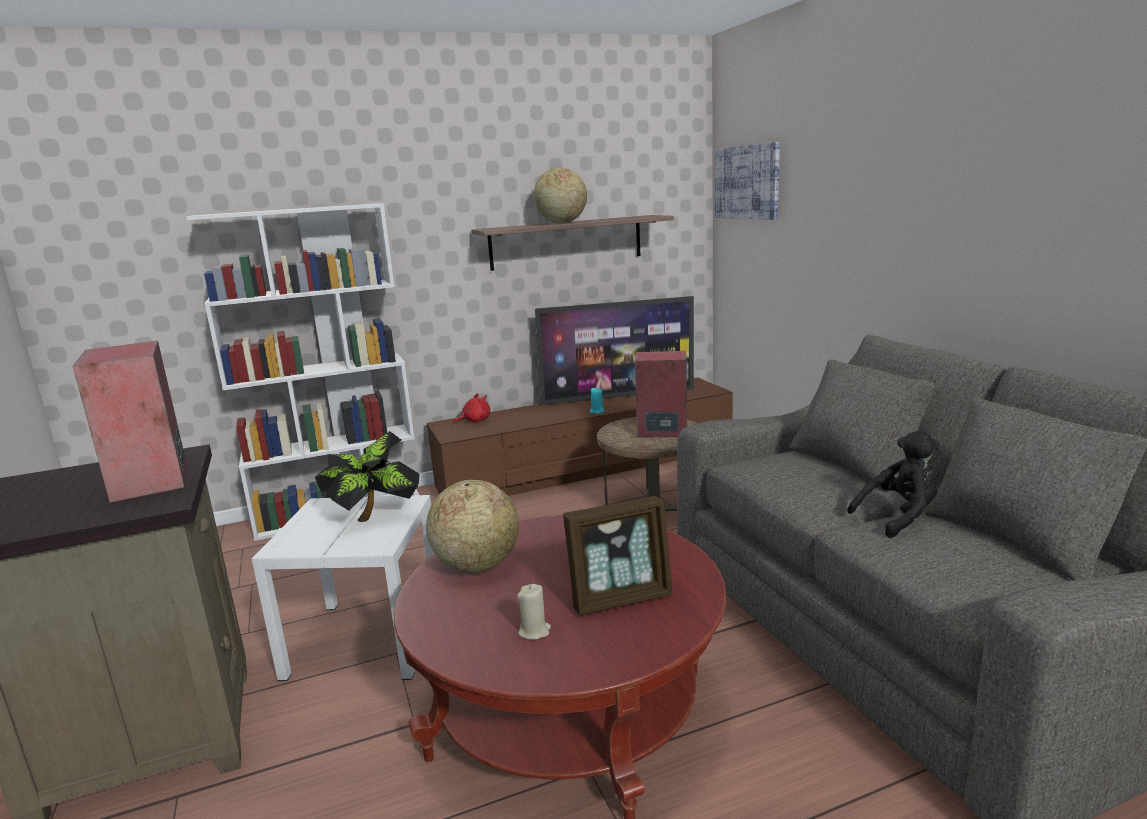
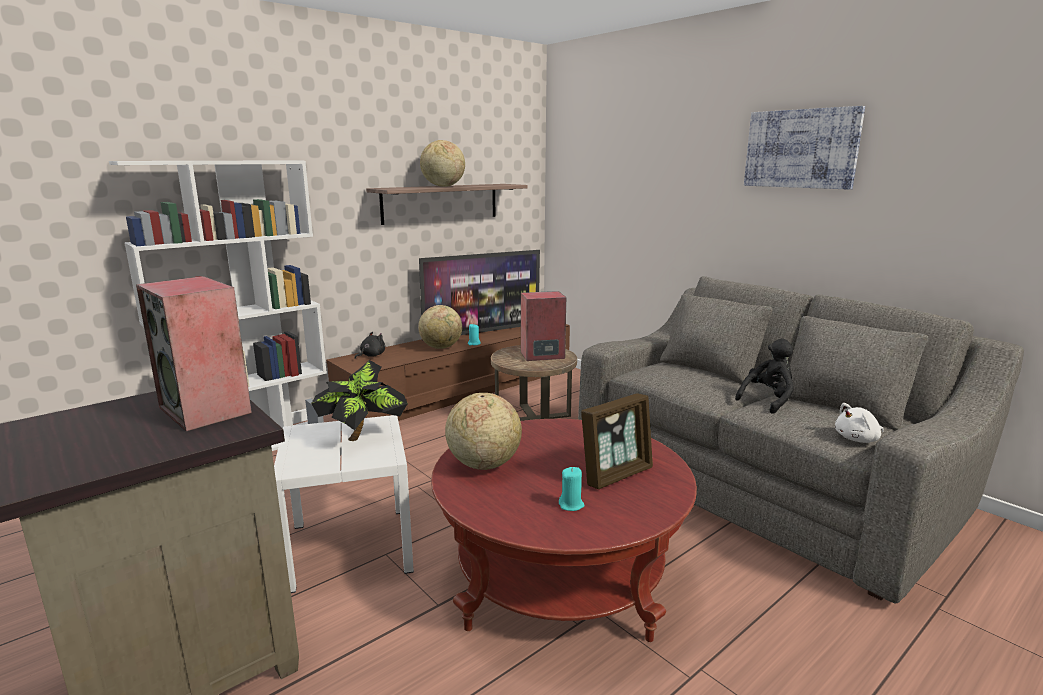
camera: 20 degrees left, 0 degrees up
red plush toy [453,393,490,424] -> black plush toy [354,332,385,359]
beige candle [517,584,551,640] -> turquoise candle [559,467,585,511]
picture [715,142,780,220] -> picture moved to [744,106,865,190]
none -> globe [418,305,462,349]
none -> white plush toy [835,403,884,443]

